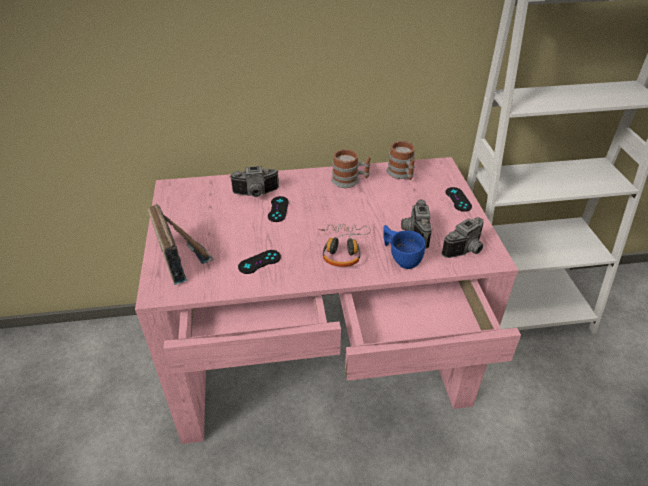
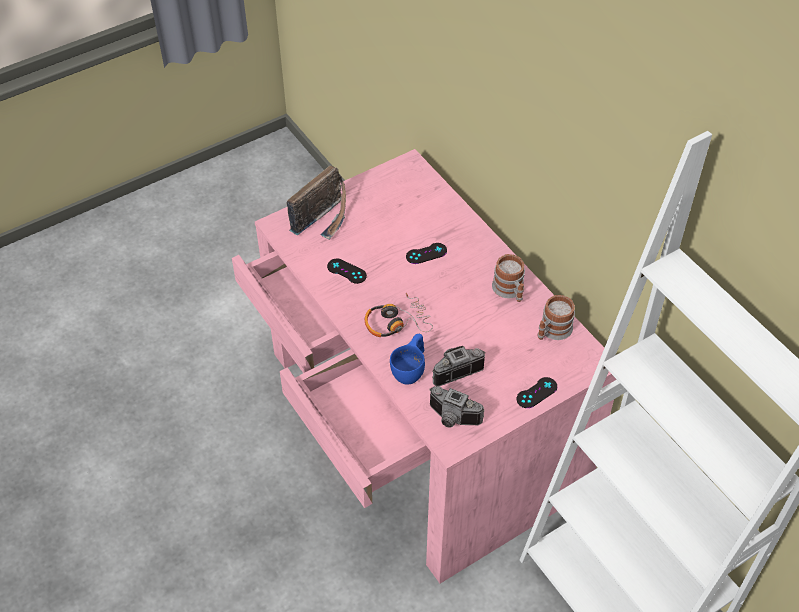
camera: 65 degrees right, 10 degrees up
camera [230,166,279,197] -> none

